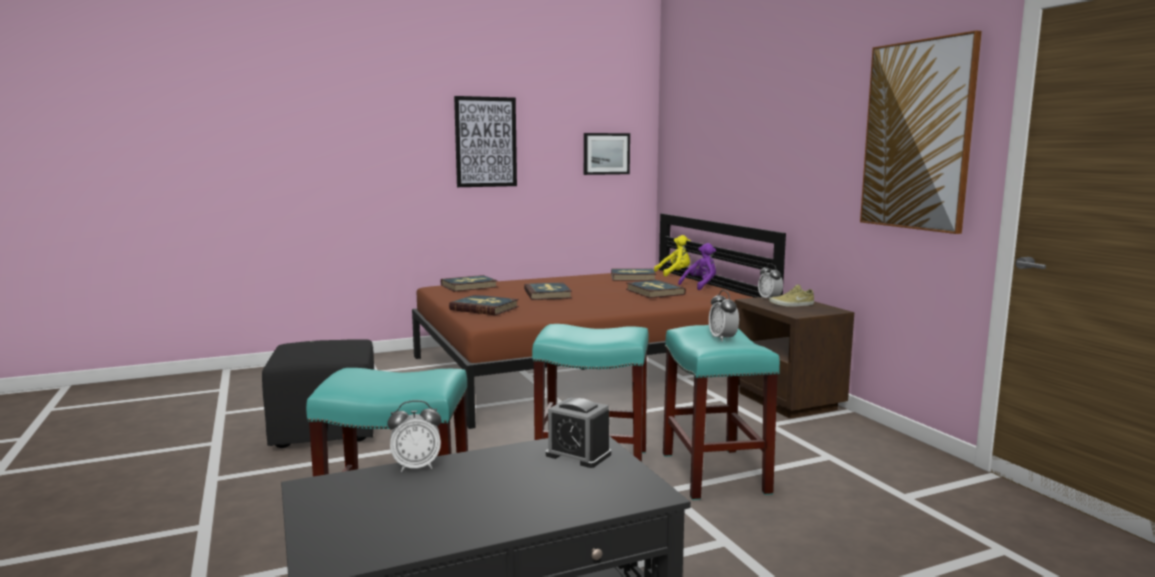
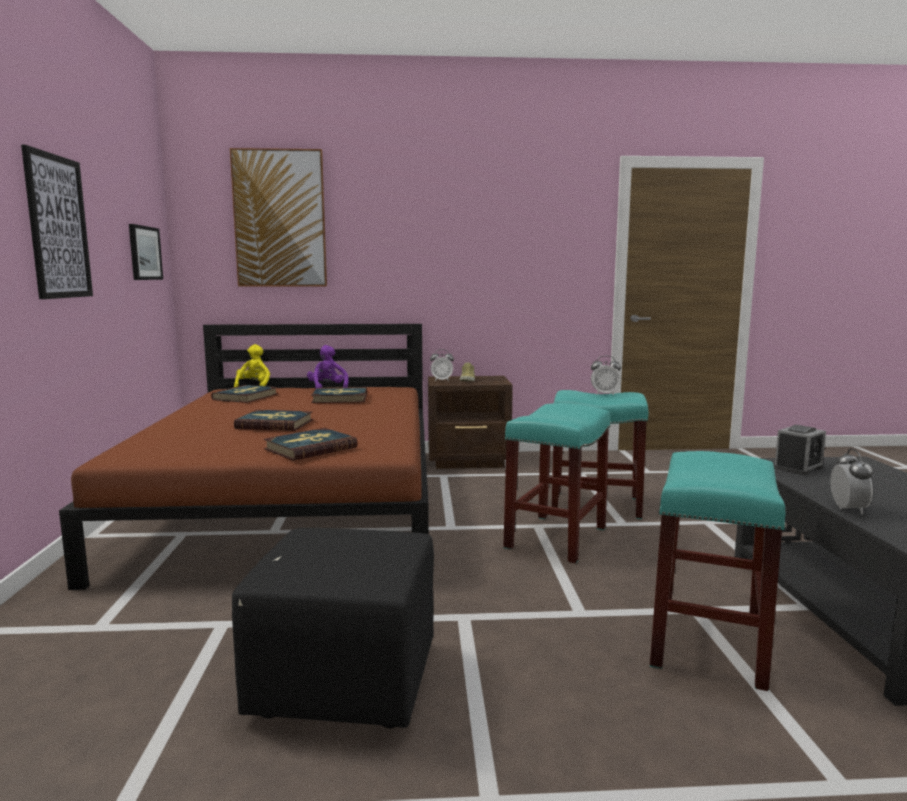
camera: 70 degrees left, 0 degrees up
book [441,275,497,292] -> none
picture [860,30,982,234] -> picture moved to [230,148,327,287]

